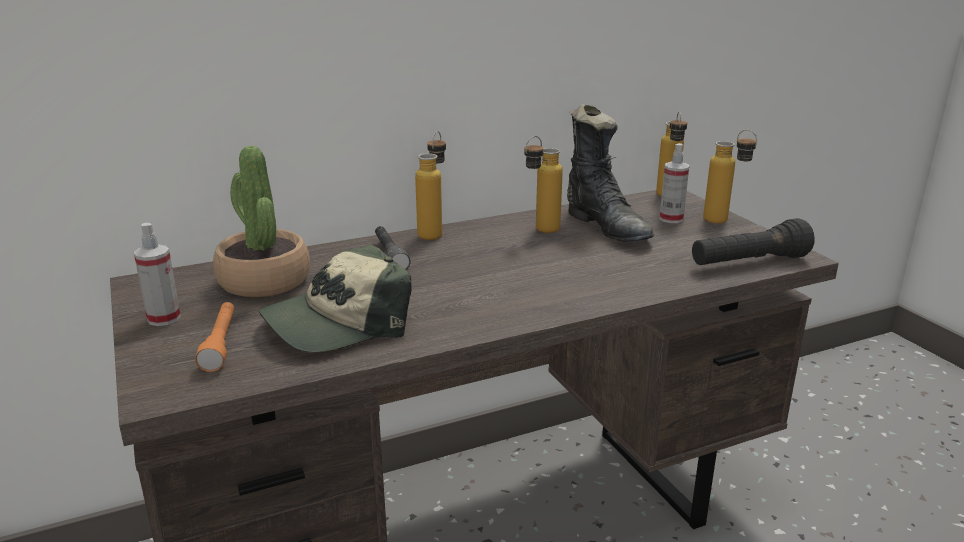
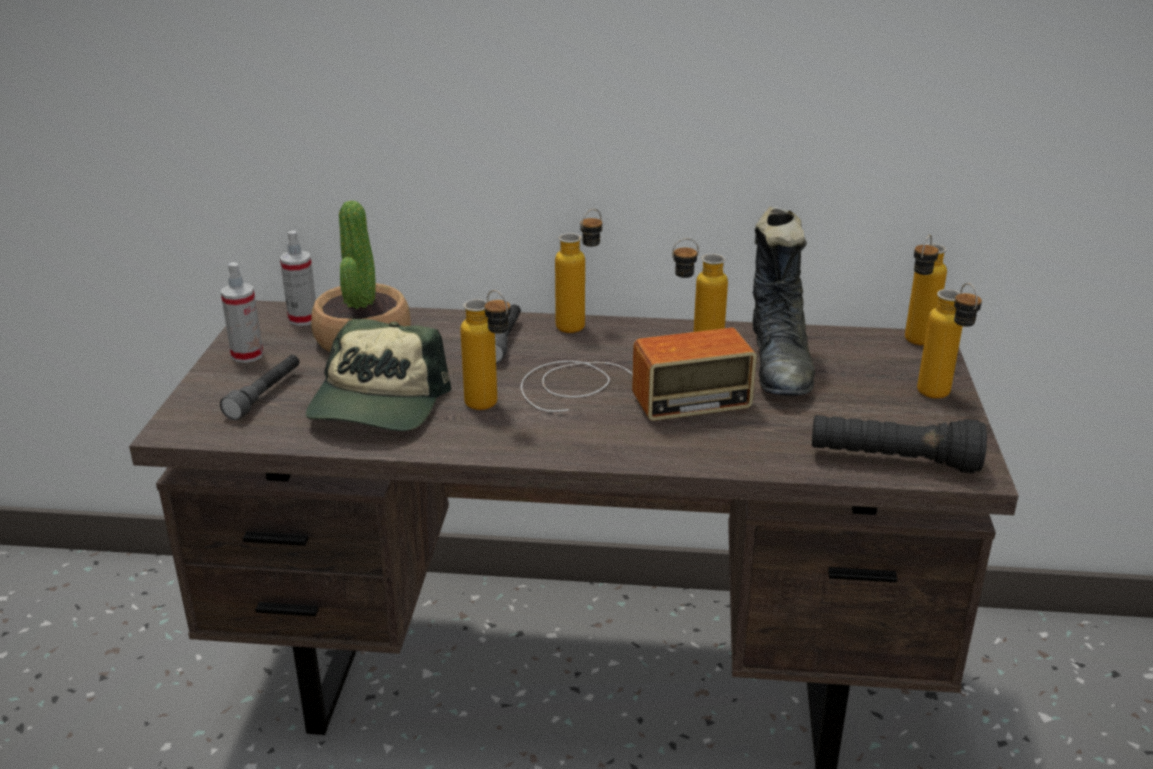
camera: 30 degrees right, 5 degrees up
orange flashlight [195,302,235,372] -> grey flashlight [220,355,300,420]
cap [259,245,412,353] -> cap turned 75 degrees counterclockwise [306,319,451,431]
spray bottle [659,143,689,223] -> spray bottle moved to [280,231,316,326]
none -> bottle [460,290,511,410]
none -> radio [521,328,757,421]

